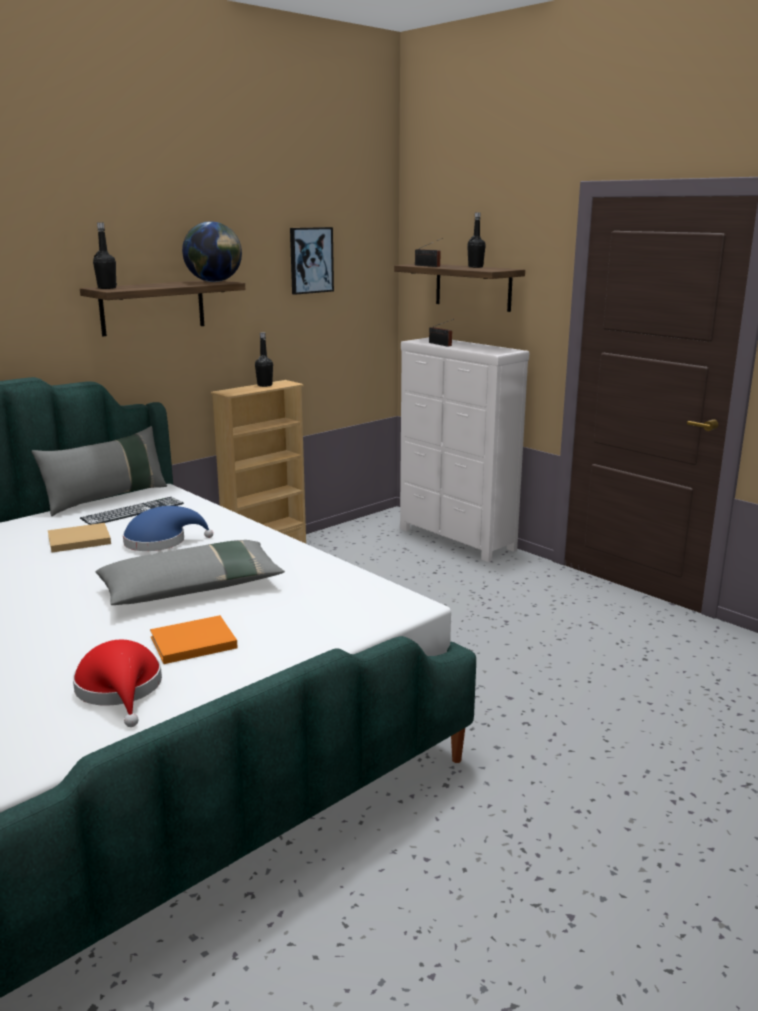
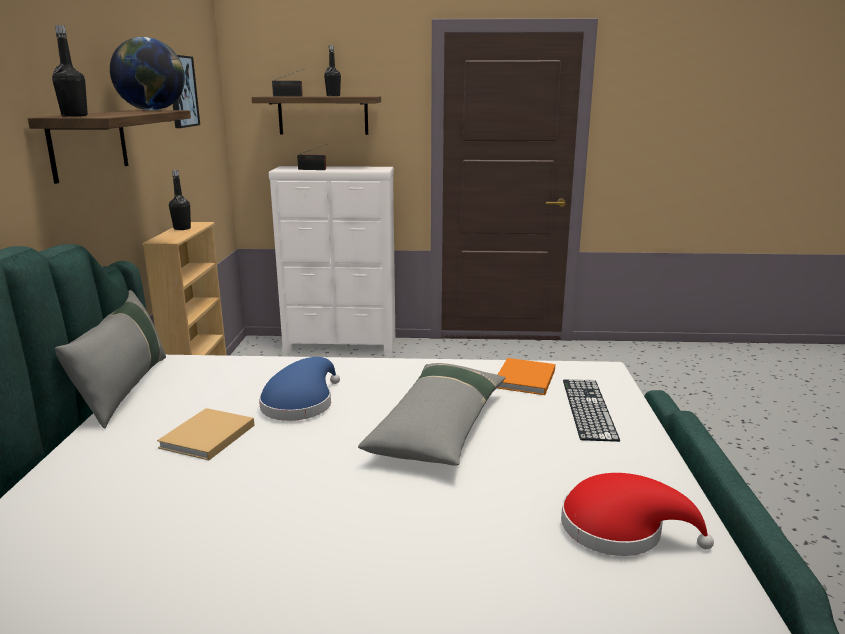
camera: 45 degrees left, 0 degrees up
keyboard [80,497,184,525] -> keyboard moved to [563,379,620,442]
orange book [150,615,238,664] -> orange book moved to [497,358,555,395]

